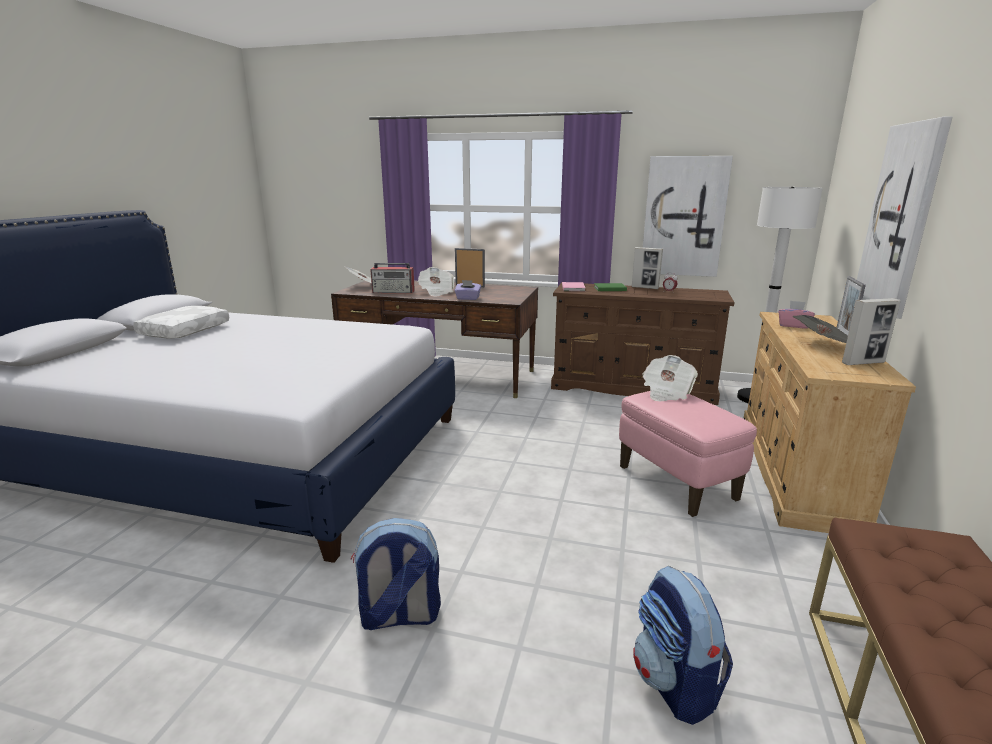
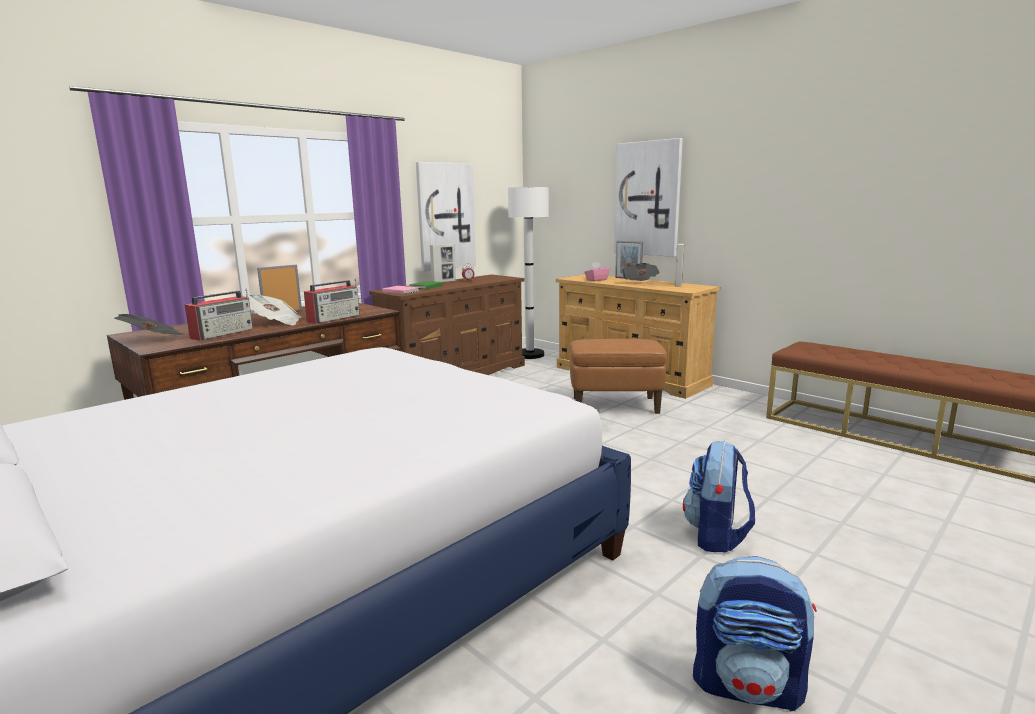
camera: 60 degrees left, 5 degrees down
white pillow [133,306,229,339] -> none
purple tissue box [454,280,481,300] -> radio [304,278,360,324]
pink ottoman [619,391,757,517] -> brown ottoman [570,339,667,414]
backpack [633,566,733,725] -> backpack moved to [693,556,817,712]
newspaper [642,355,698,401] -> none

